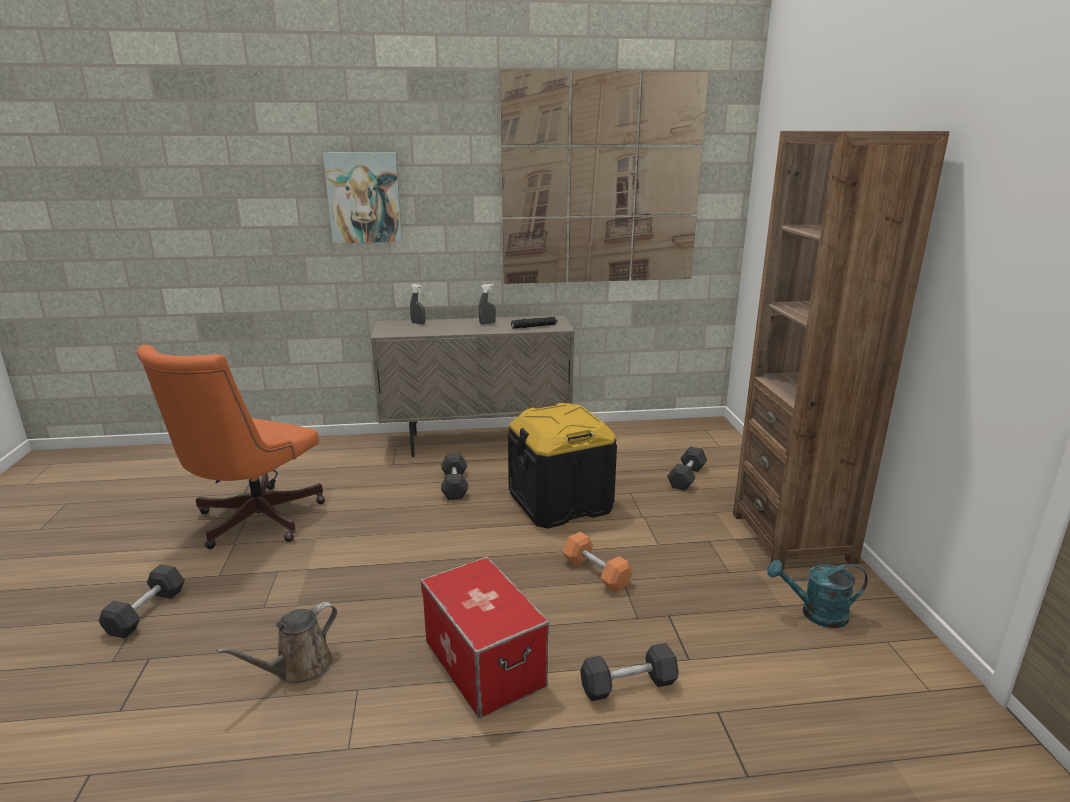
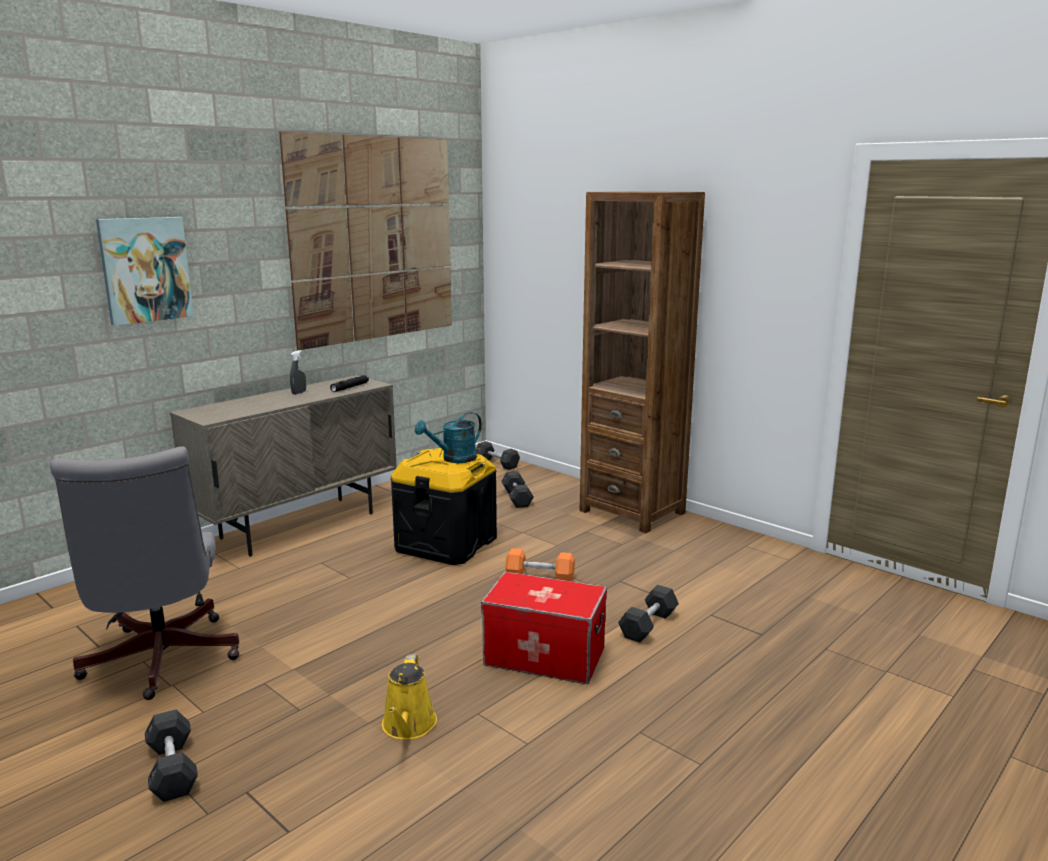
camera: 40 degrees left, 5 degrees down
orange office chair [136,345,325,549] -> grey office chair [50,446,239,700]
brown watering can [216,602,337,685] -> yellow watering can [382,654,437,740]
grey spray bottle [410,284,425,325] -> none
grey dumbbell [441,453,468,500] -> grey dumbbell moved to [476,441,520,470]
turquoise watering can [767,560,868,628] -> turquoise watering can moved to [415,412,482,463]

